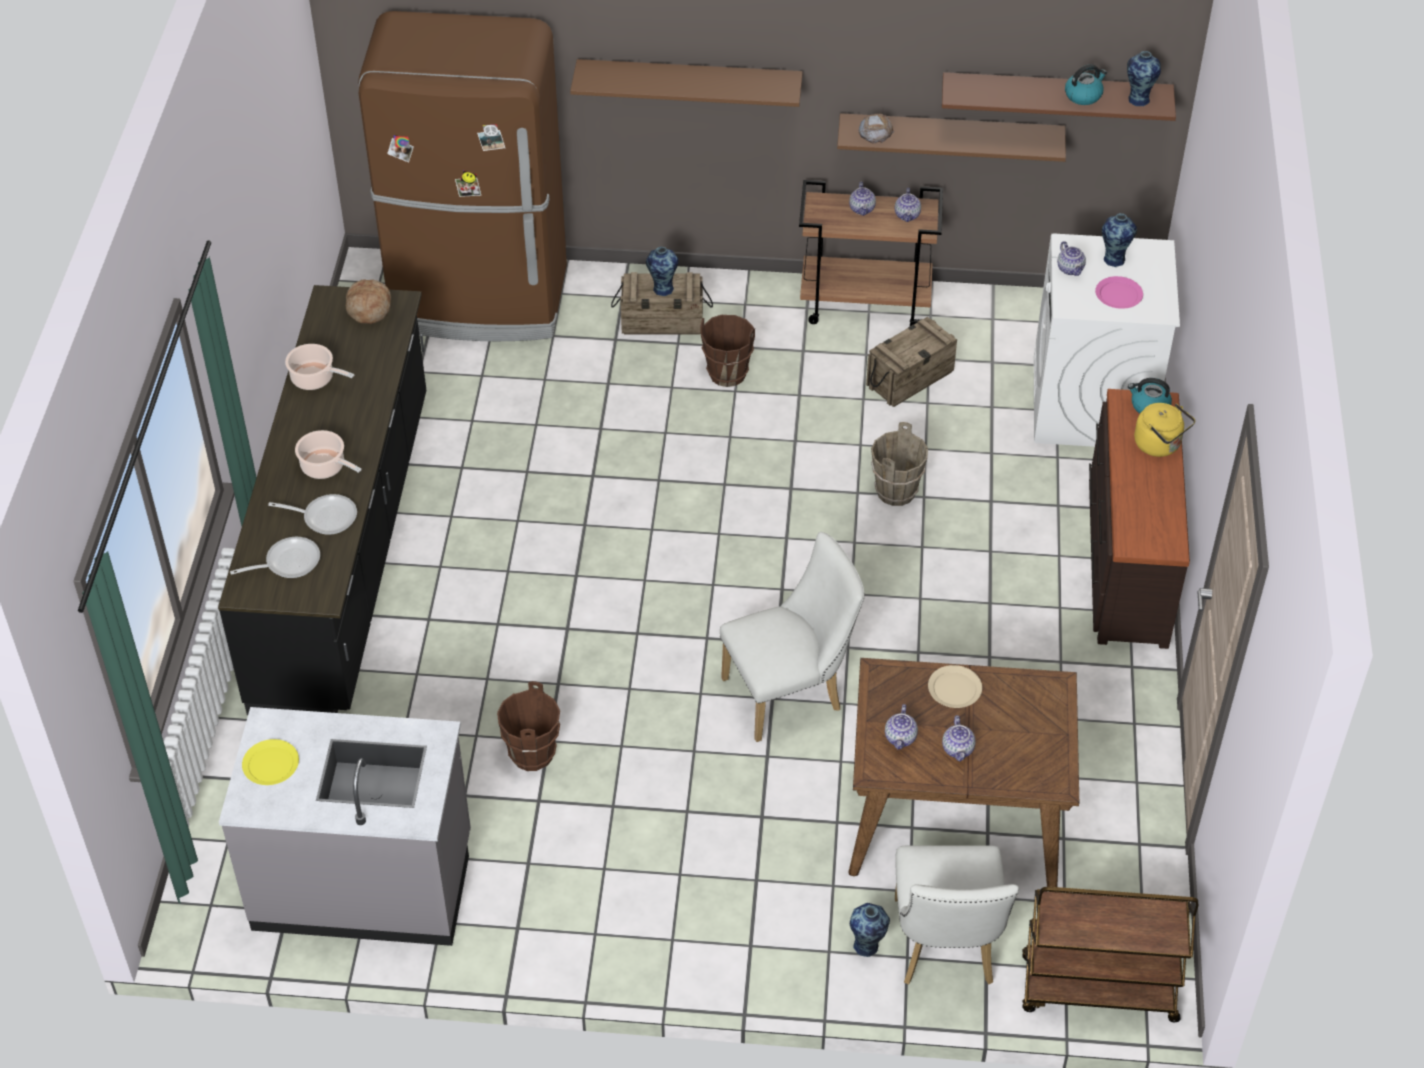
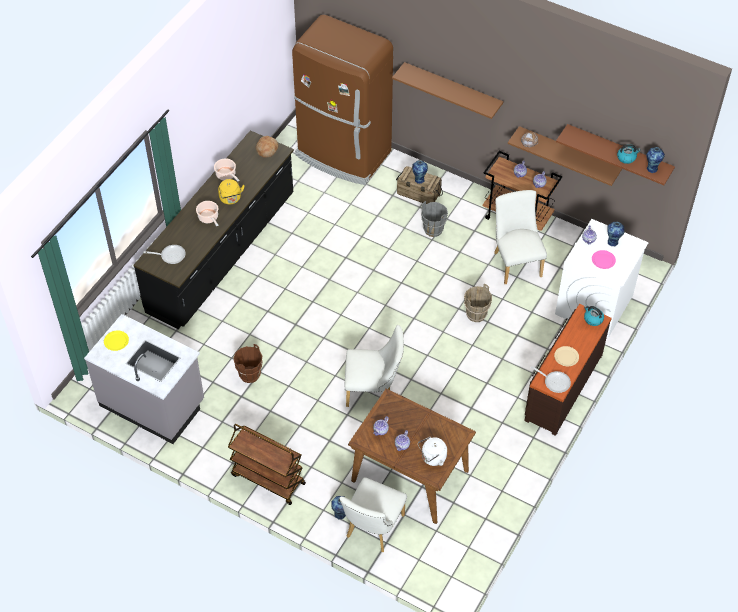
camera: 25 degrees right, 5 degrees up
frying pan [268,494,357,535] -> frying pan moved to [531,366,571,393]
brown bucket [701,314,755,387] -> grey bucket [421,201,448,237]
crate [866,317,957,407] -> white chair [494,190,547,284]
beige plate [928,665,982,708] -> beige plate moved to [554,346,579,366]
brown cart [1022,887,1198,1022] -> brown cart moved to [228,424,306,505]
yellow kettle [1134,403,1195,457] -> yellow kettle moved to [218,179,245,205]
none -> white kettle [418,437,447,466]

